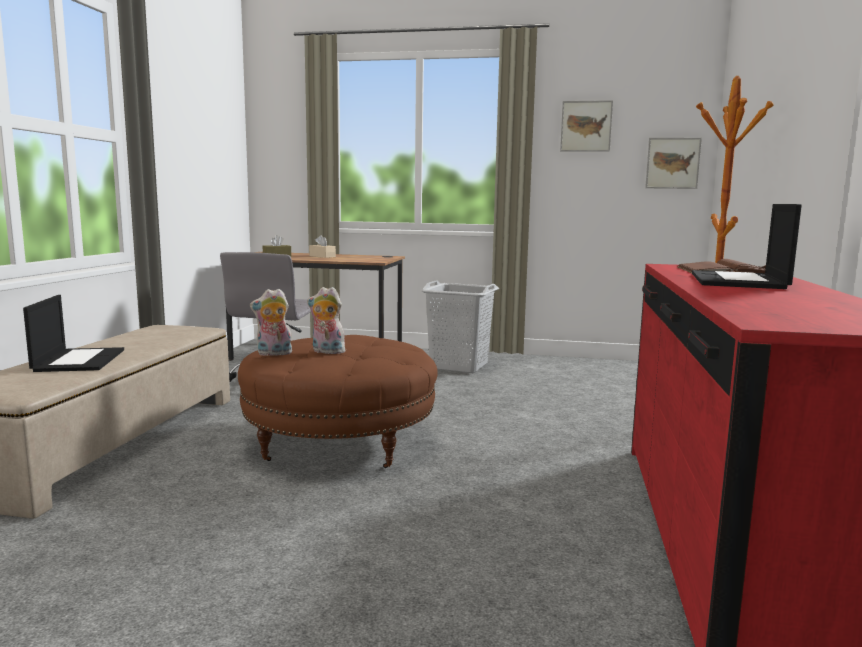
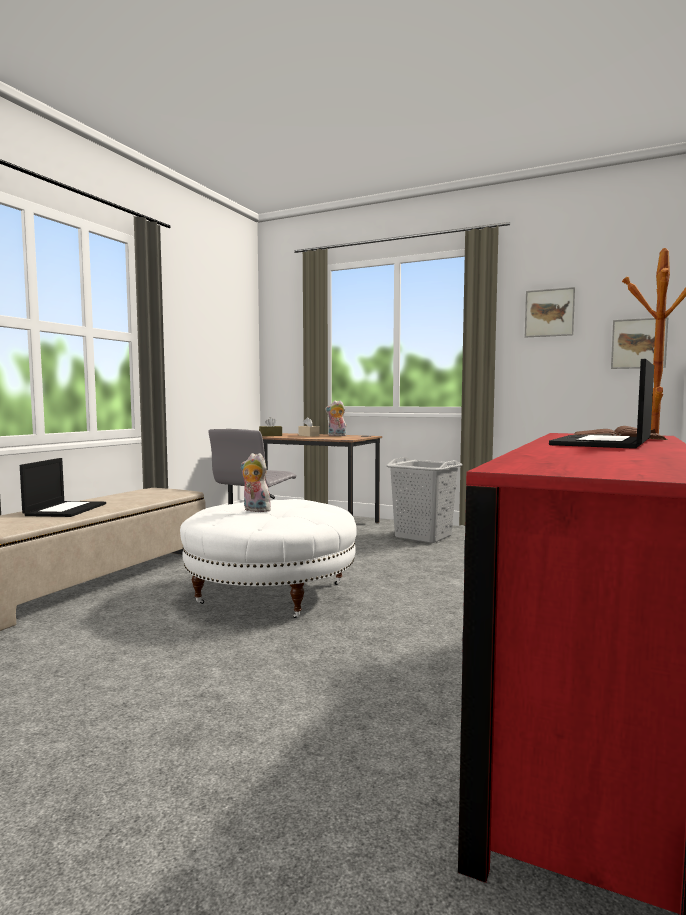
camera: 15 degrees right, 5 degrees down
brown ottoman [238,335,438,468] -> white ottoman [180,499,357,618]
plush toy [250,289,293,356] -> plush toy moved to [325,400,346,436]

